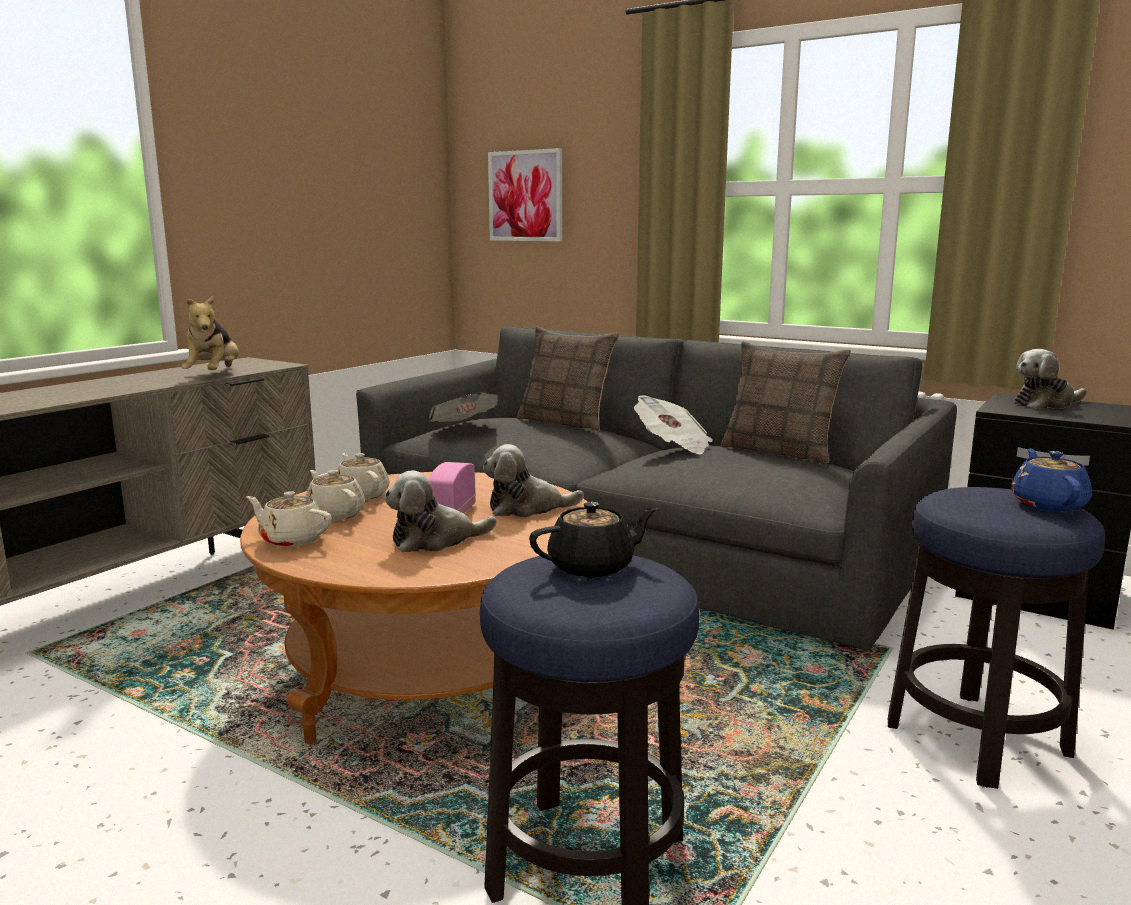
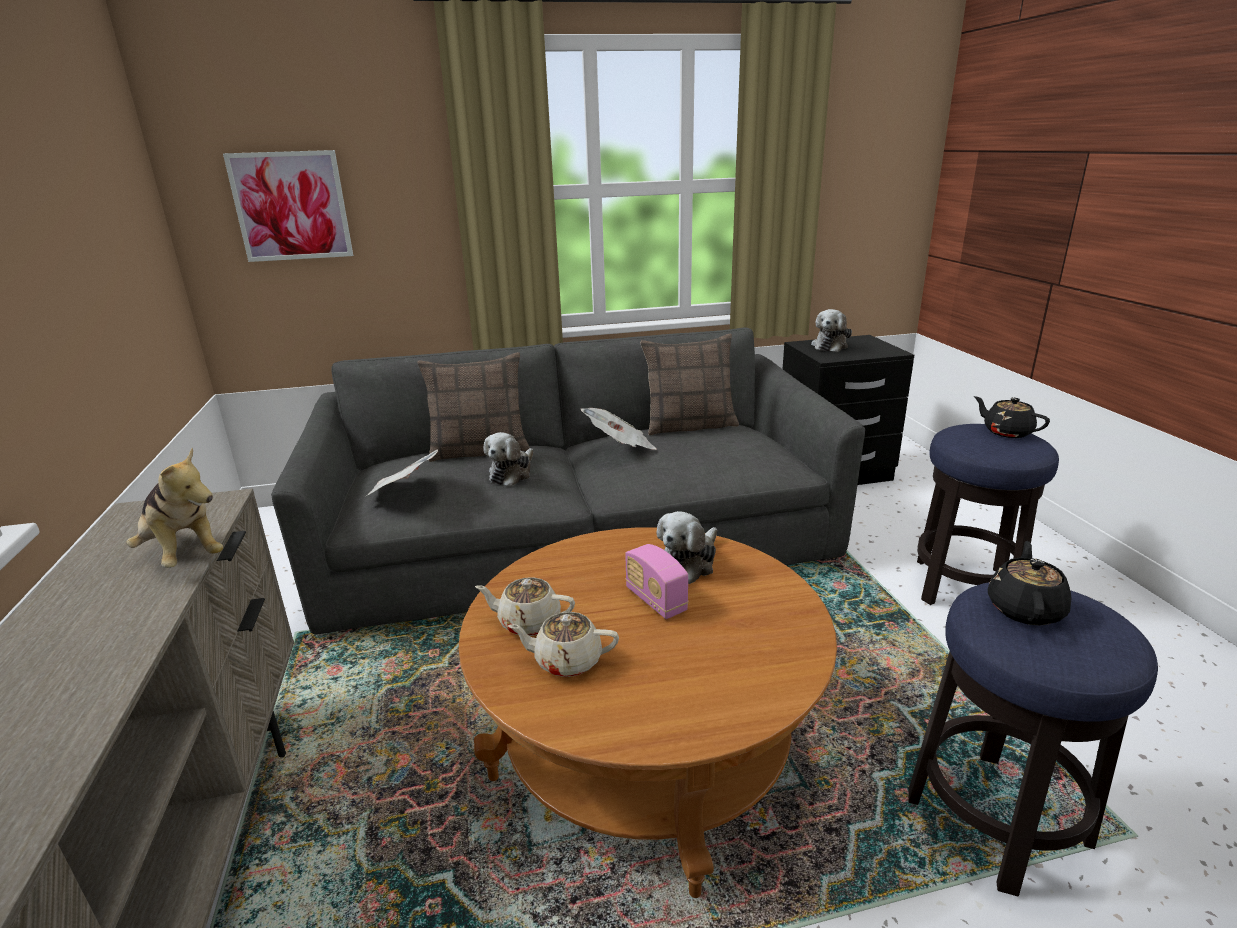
camera: 45 degrees left, 10 degrees up
beige teapot [246,491,332,547] -> none
plush toy [384,471,497,552] -> plush toy moved to [484,432,533,486]
blue teapot [1011,448,1092,512] -> black teapot [974,396,1050,438]

